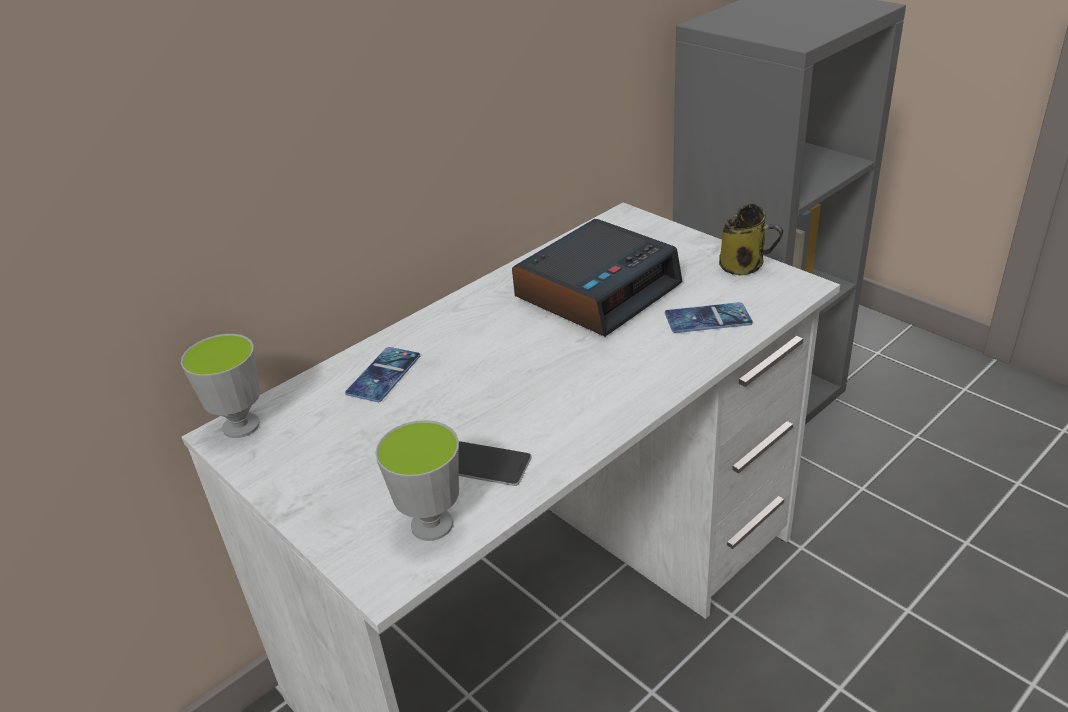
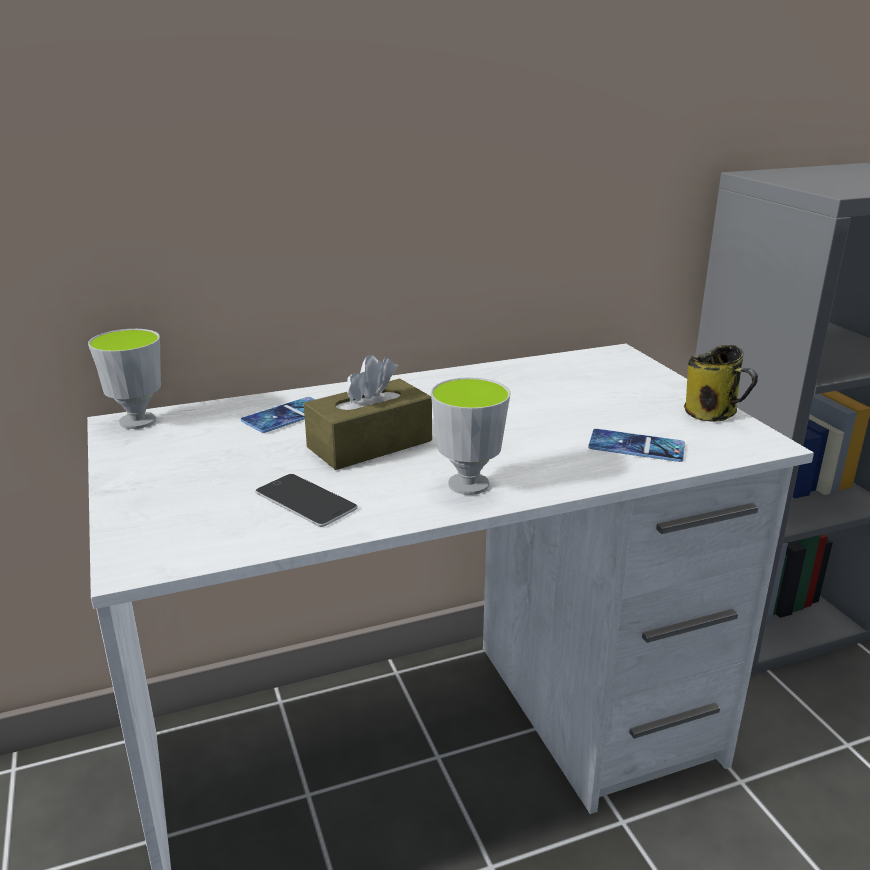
camera: 20 degrees right, 10 degrees down
cup [375,420,459,541] -> cup moved to [431,377,511,495]
alarm clock [512,219,683,337] -> none
none -> brown tissue box [304,355,432,470]

